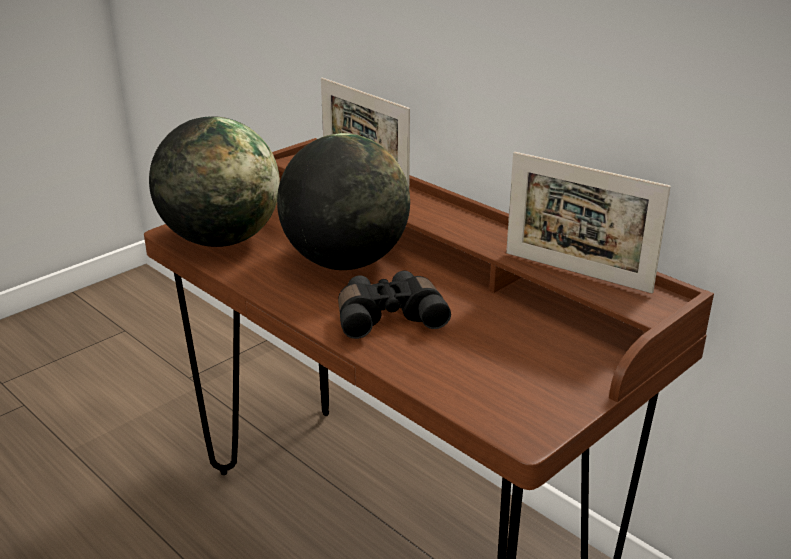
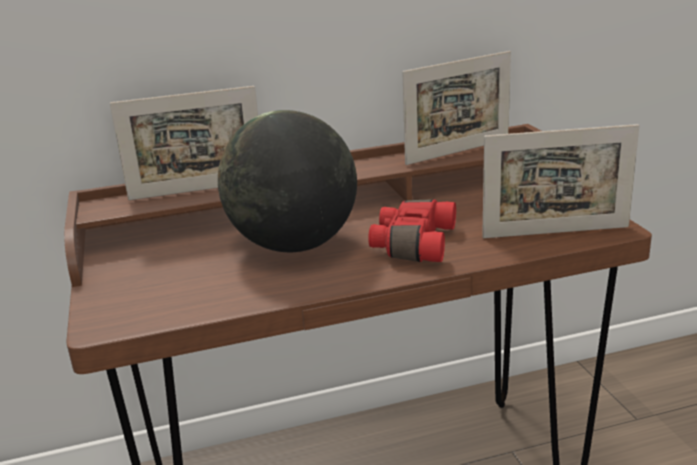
camera: 60 degrees left, 5 degrees down
globe [149,116,280,247] -> none
black binoculars [338,271,451,339] -> red binoculars [368,199,456,262]
none -> picture frame [482,124,639,238]

